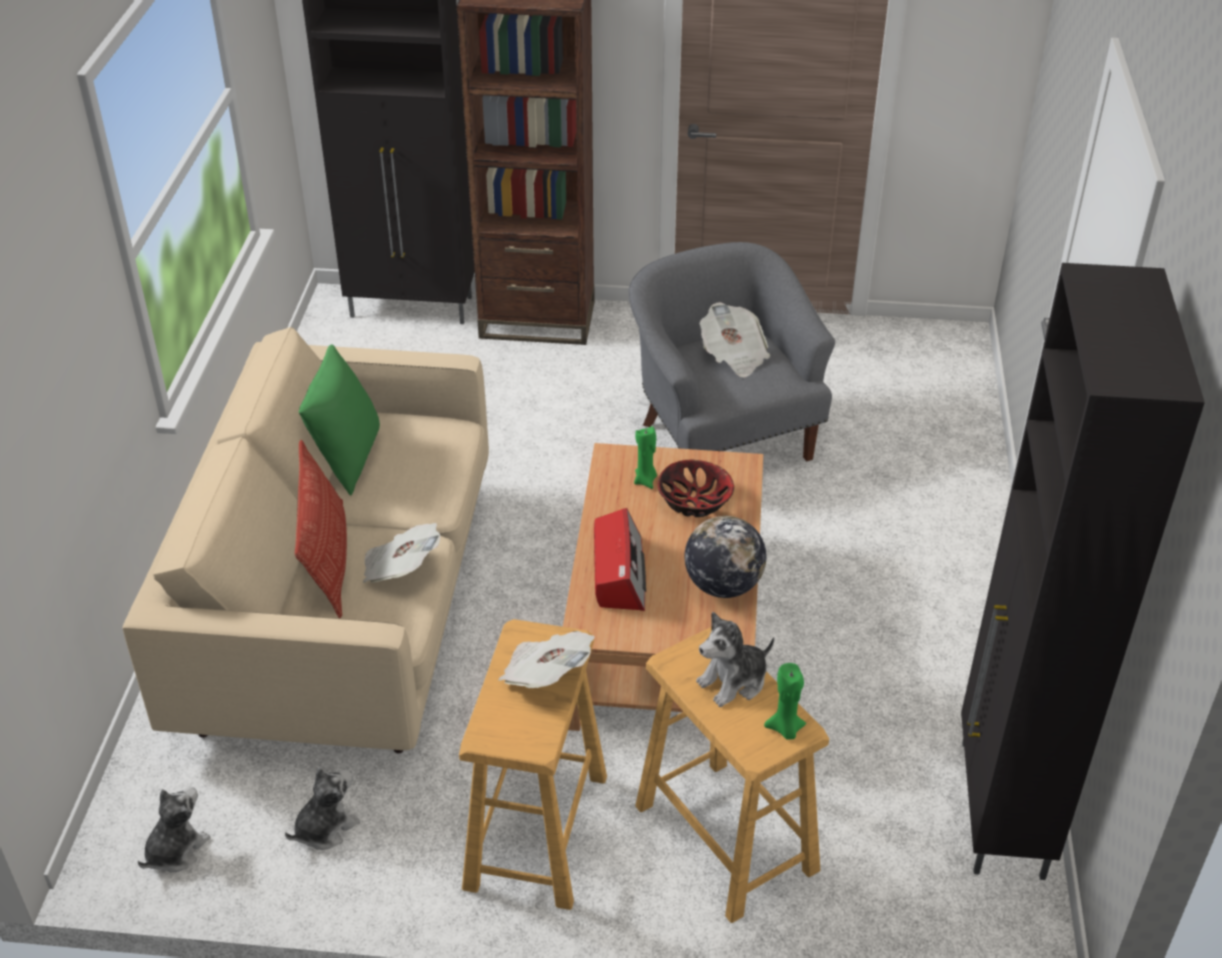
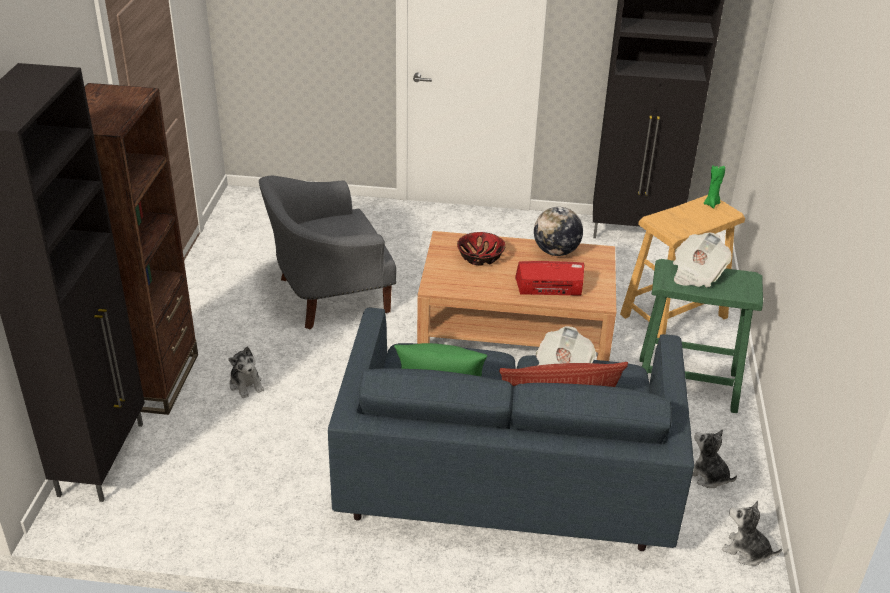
camera: 90 degrees left, 5 degrees down
beige sofa [122,327,489,753] -> blue sofa [328,308,694,551]
beige stool [459,619,607,910] -> green stool [639,259,763,413]
green candle [634,426,657,489] -> none
plush toy [696,612,774,707] -> plush toy moved to [229,347,264,398]
newspaper [700,302,770,378] -> none

